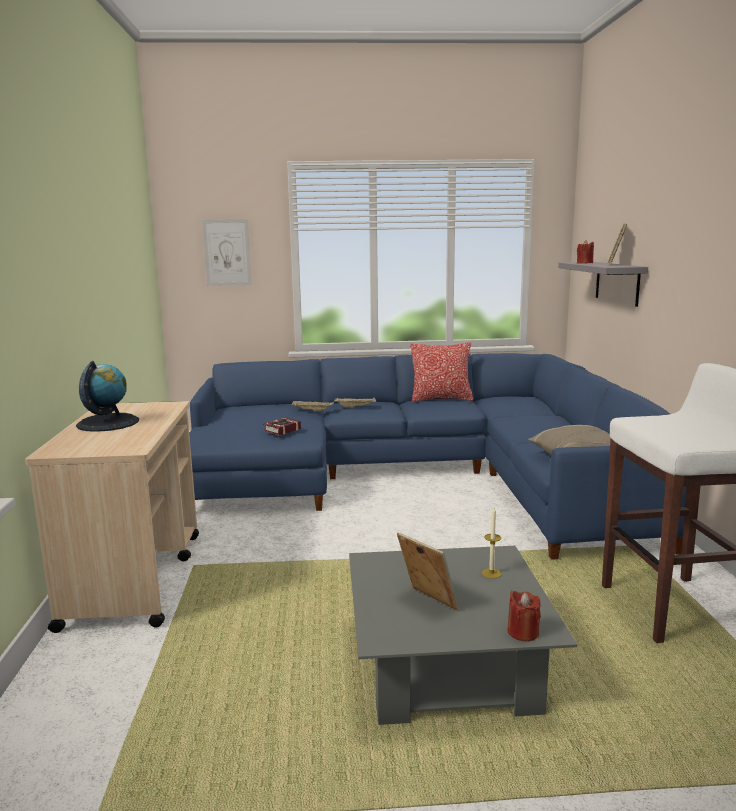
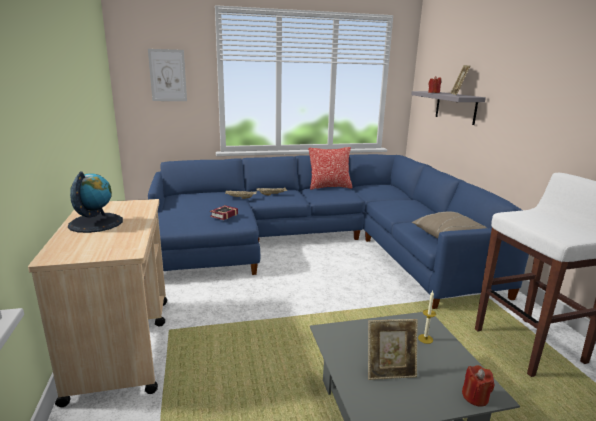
camera: 10 degrees left, 5 degrees up
picture frame [397,533,459,611] -> picture frame turned 135 degrees clockwise [368,319,418,380]

